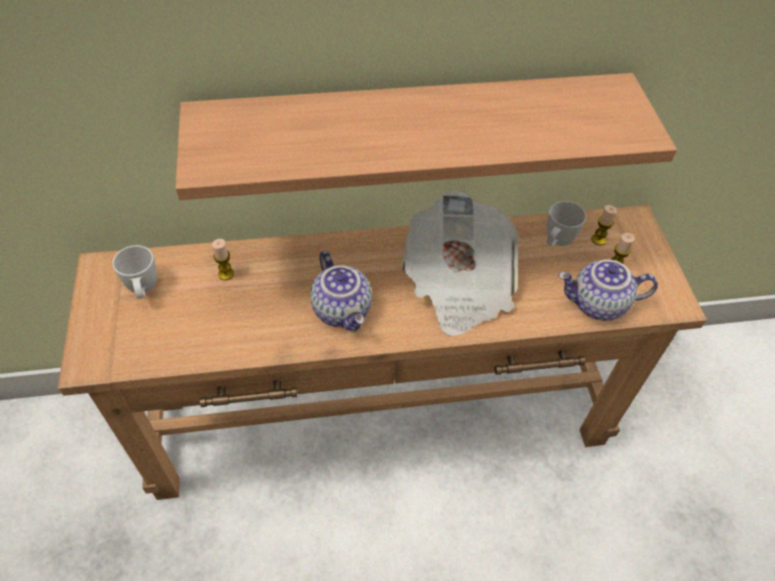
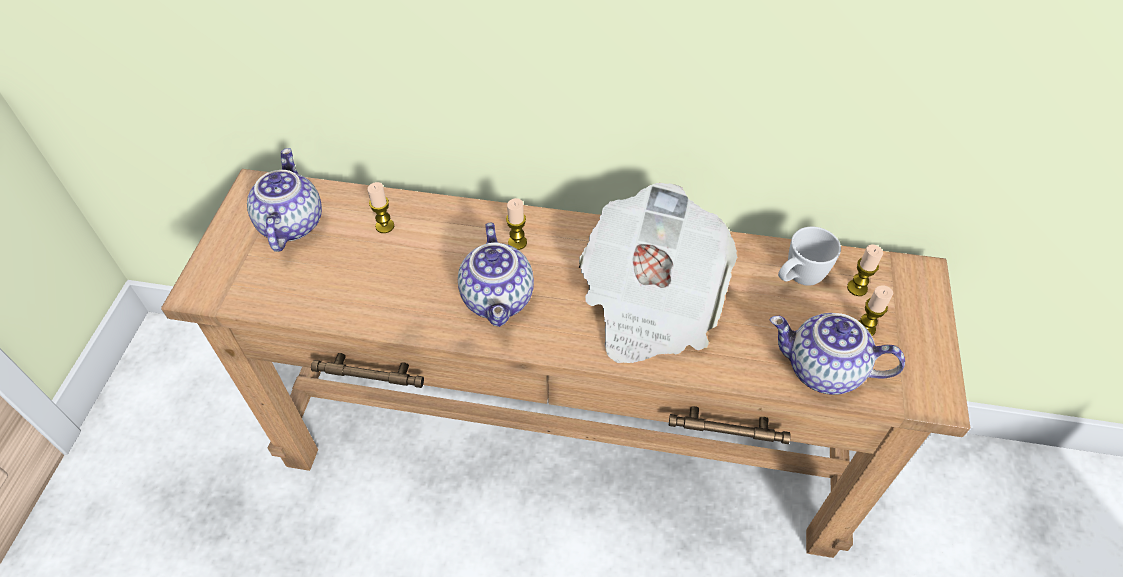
camera: 20 degrees right, 0 degrees up
white mug [112,245,157,299] -> teapot [247,148,322,252]
shelf [175,73,677,200] -> none
none -> candle [506,198,527,250]

